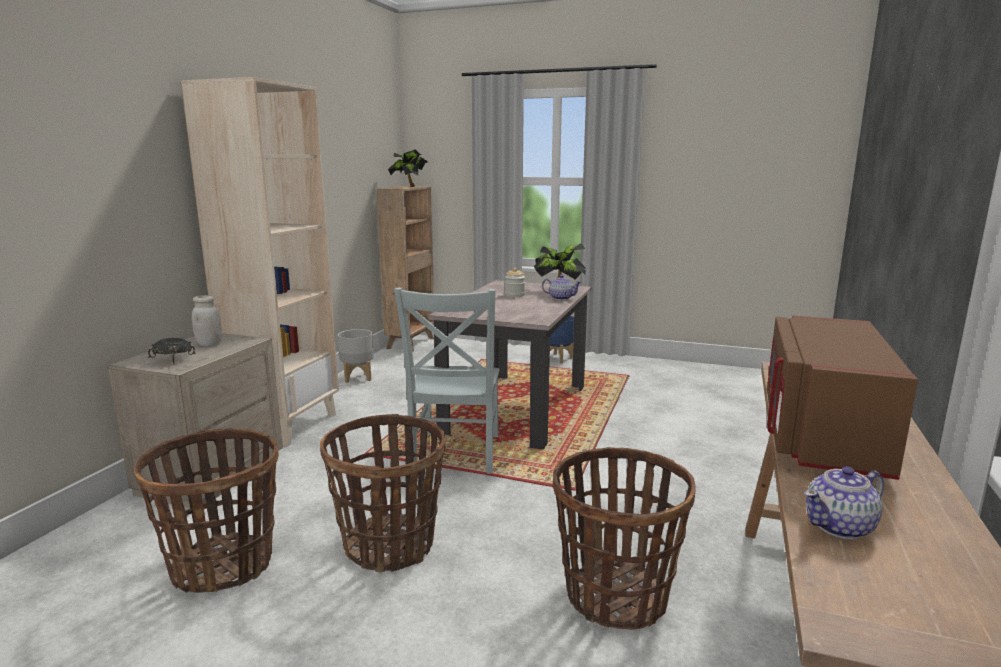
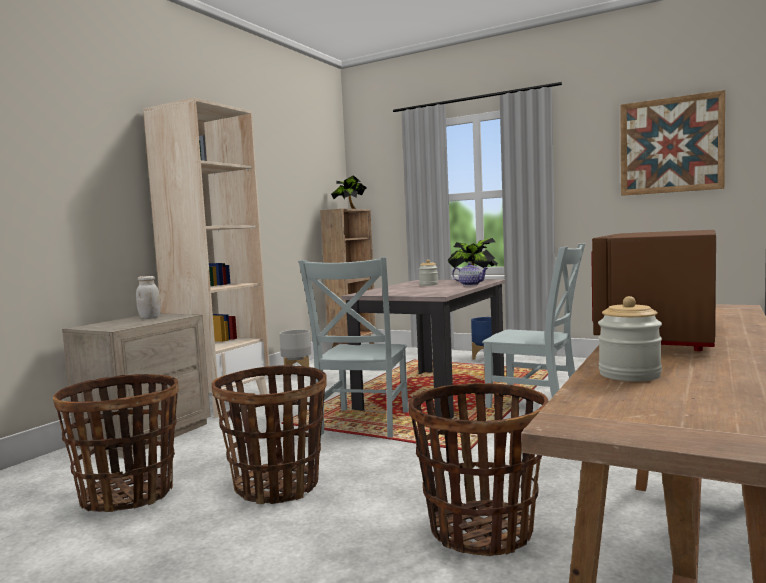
camera: 10 degrees right, 10 degrees down
black bowl [148,338,195,364] -> none
teapot [805,467,884,539] -> jar [598,296,662,381]
none -> grey chair [482,244,585,408]
none -> picture [620,90,725,196]

